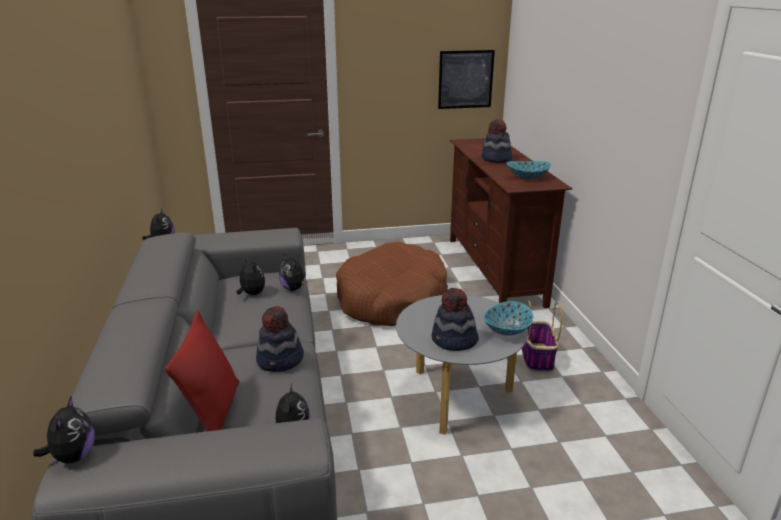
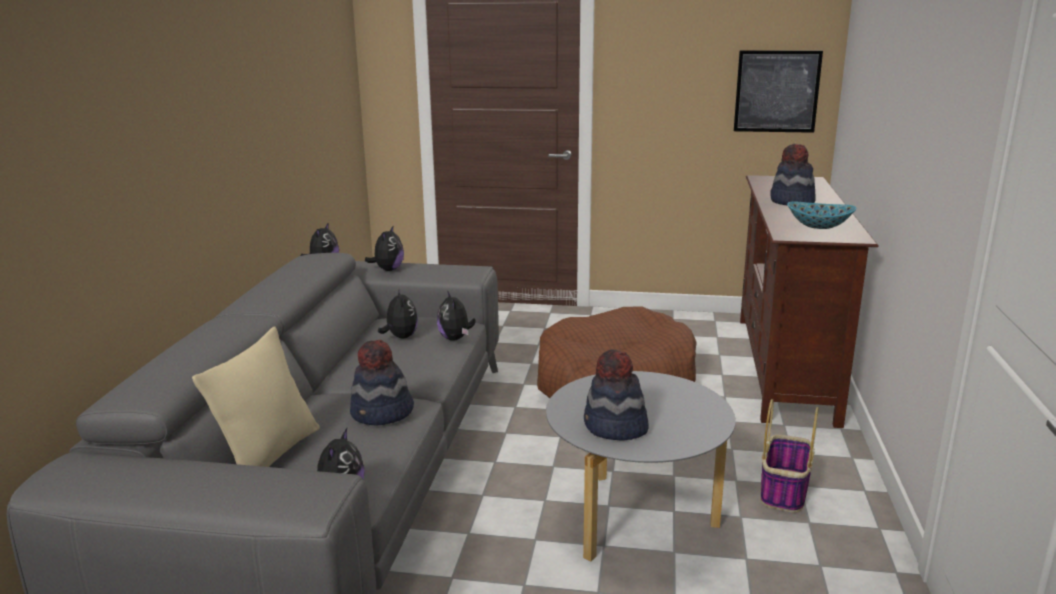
camera: 20 degrees right, 5 degrees down
plush toy [33,395,95,464] -> plush toy moved to [365,225,404,271]
red pillow [165,310,239,432] -> beige pillow [192,326,320,467]
bowl [483,301,533,336] -> none

